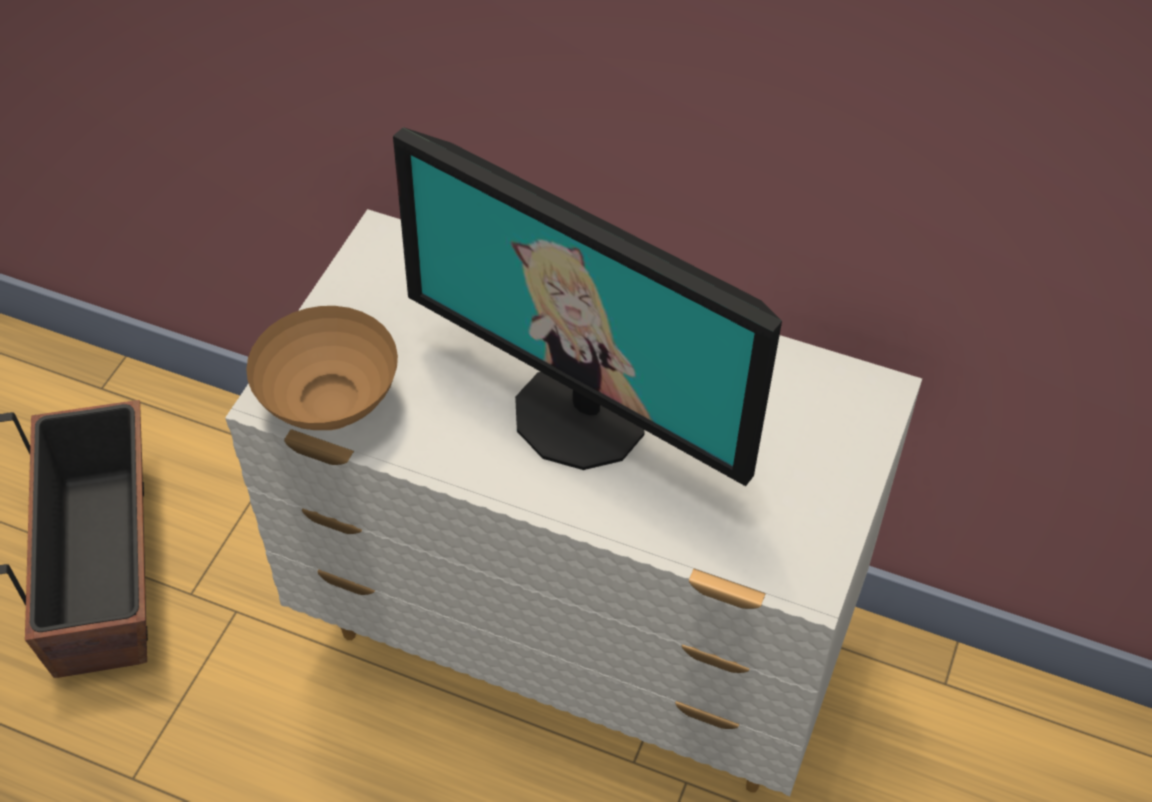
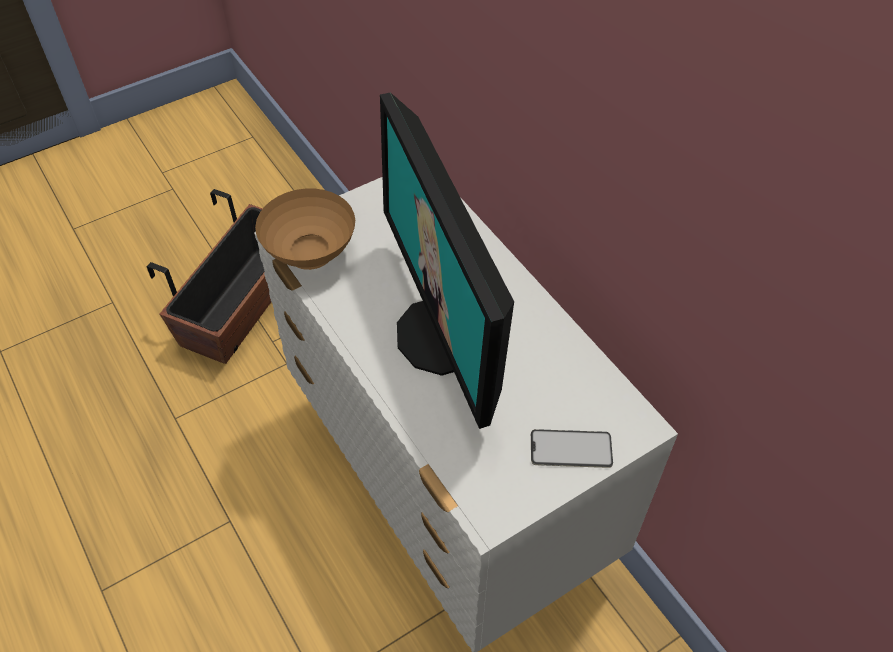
camera: 35 degrees right, 0 degrees up
none -> phone [531,429,613,468]

